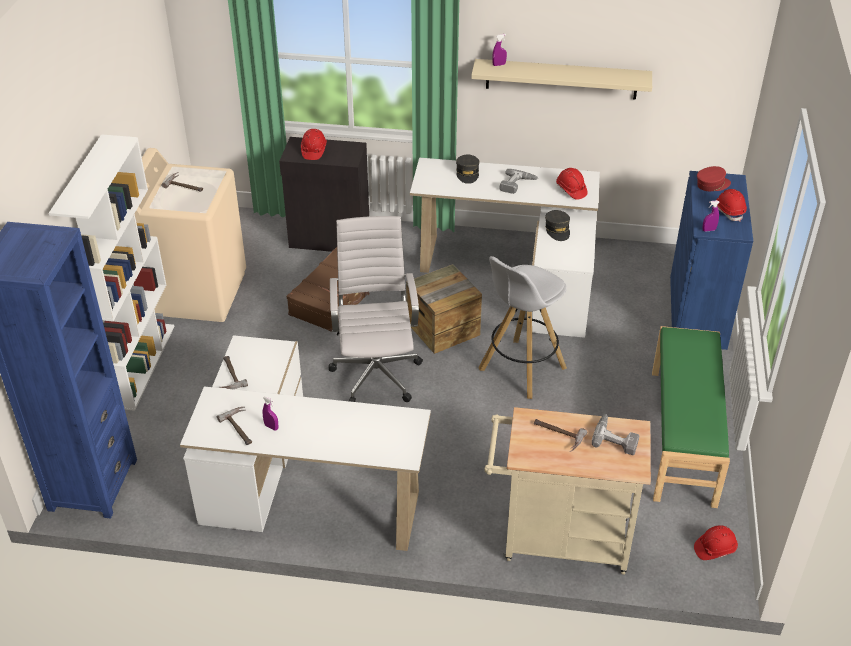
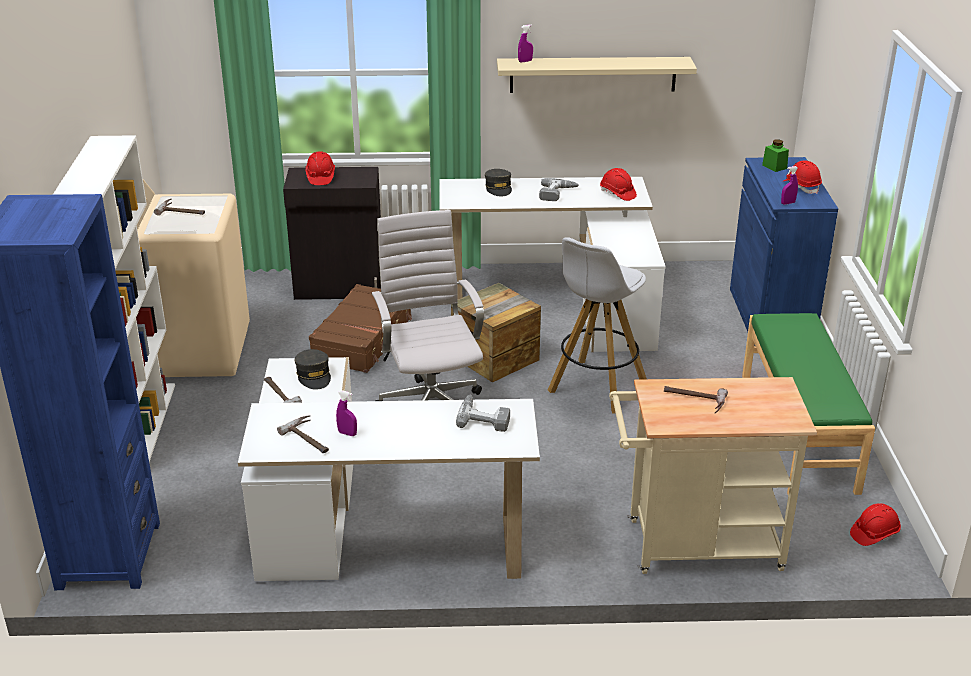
camera: 10 degrees left, 10 degrees down
grey cap [545,210,570,241] -> grey cap moved to [295,349,331,390]
power drill [592,414,639,455] -> power drill moved to [456,395,510,432]
red cap [697,166,731,191] -> green jar [762,139,789,172]

